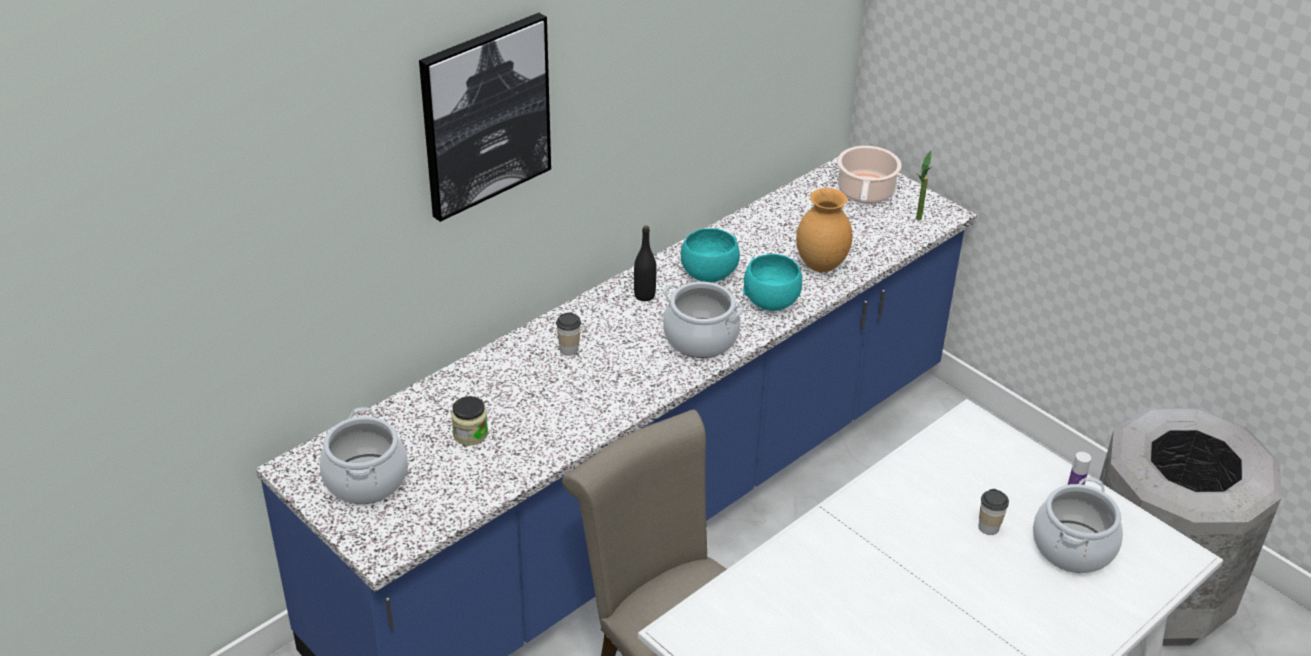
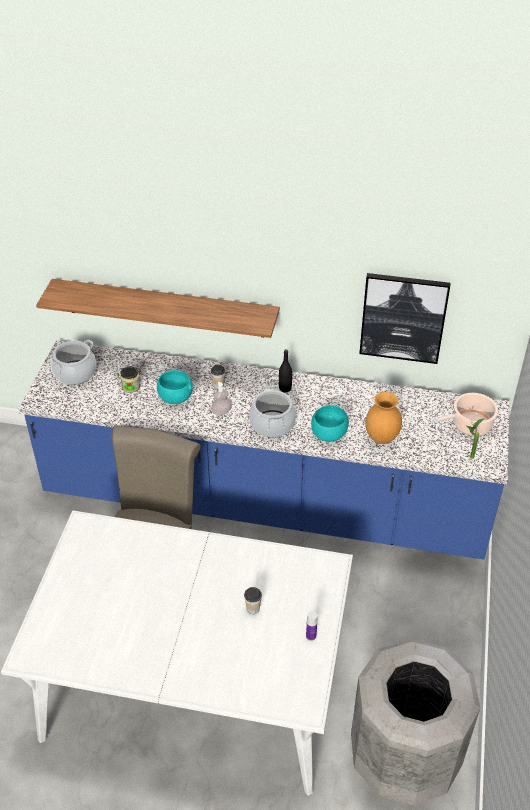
camera: 55 degrees right, 5 degrees up
picture [419,13,551,222] -> picture moved to [359,273,451,364]
turquoise bowl [681,228,740,282] -> turquoise bowl moved to [157,370,193,404]
cooking pot [1033,477,1123,573] -> none
none -> shelf [36,279,280,338]
none -> soap dispenser [211,382,232,416]

